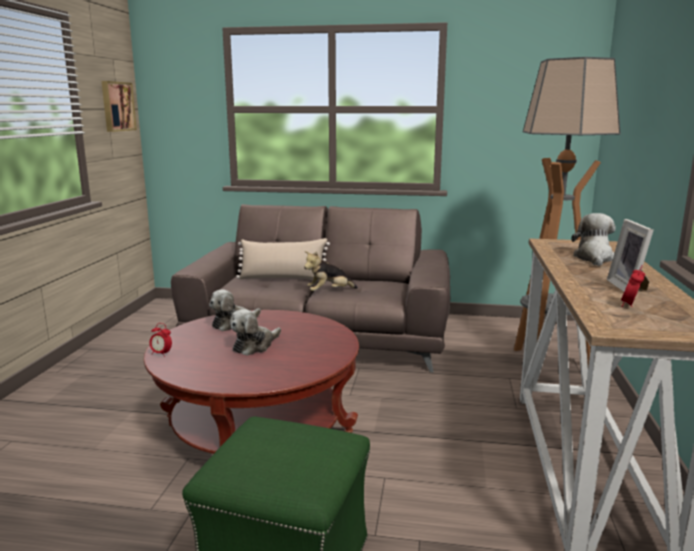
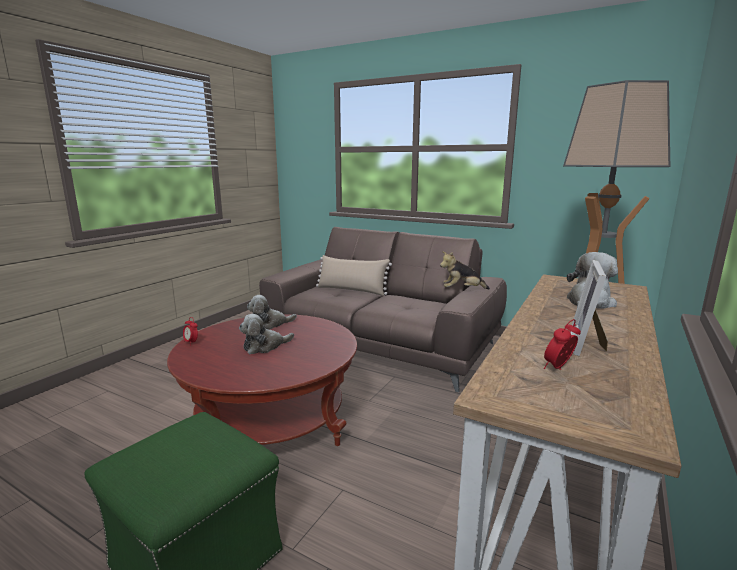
camera: 20 degrees right, 0 degrees up
picture [101,81,137,132] -> none
plush toy [304,251,358,291] -> plush toy moved to [440,251,490,289]

